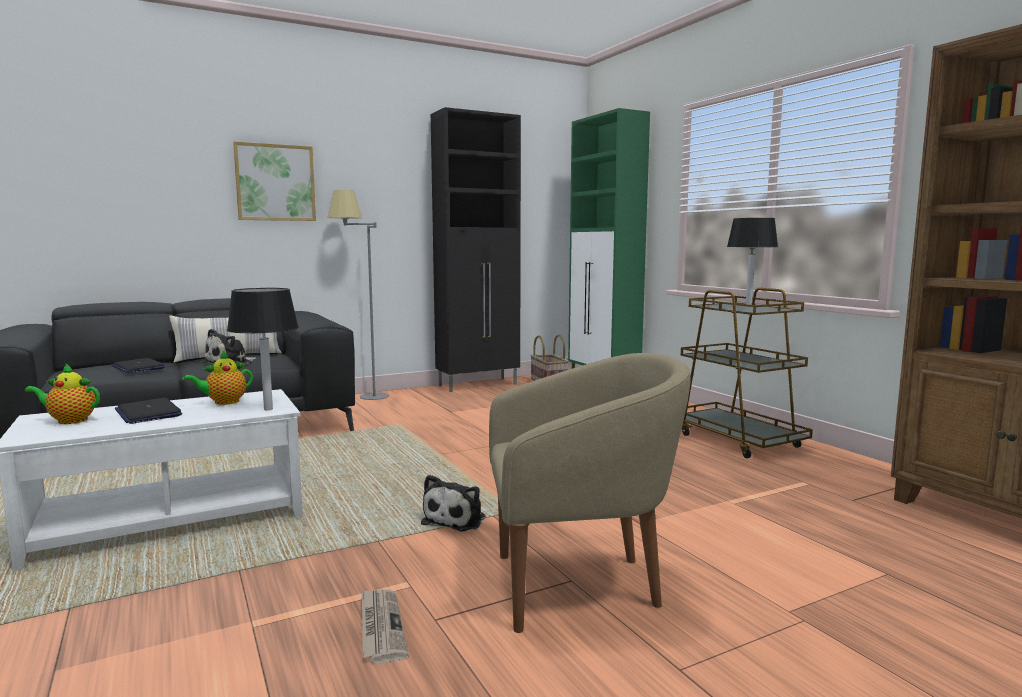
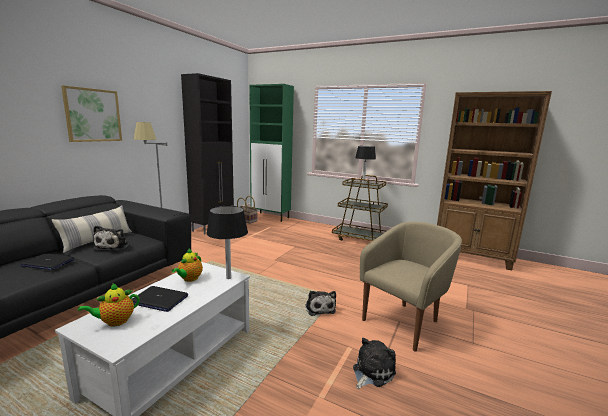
camera: 35 degrees left, 5 degrees up
newspaper [362,589,409,664] -> plush toy [353,338,396,389]

